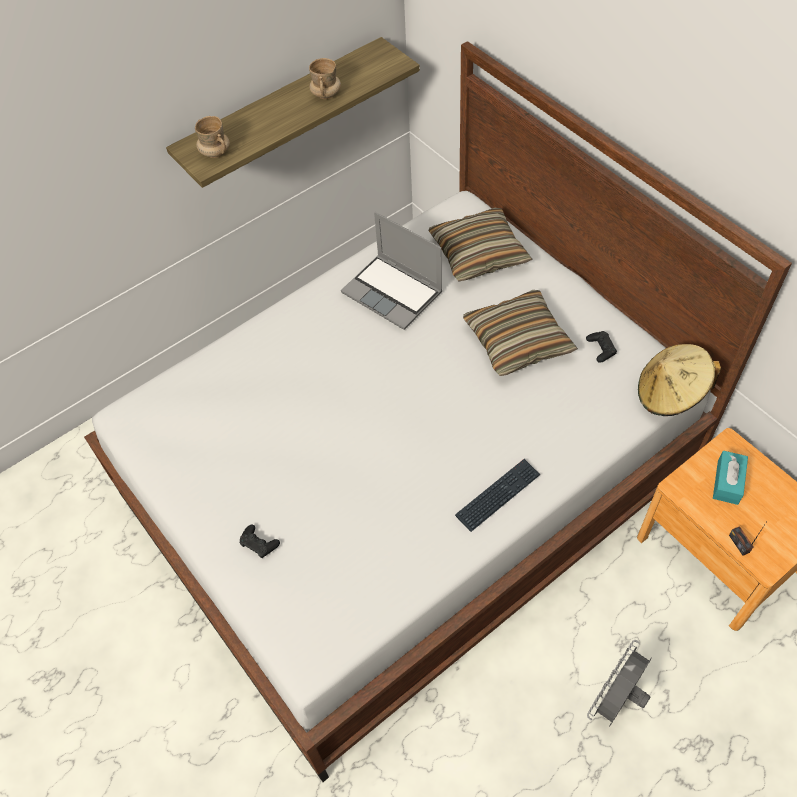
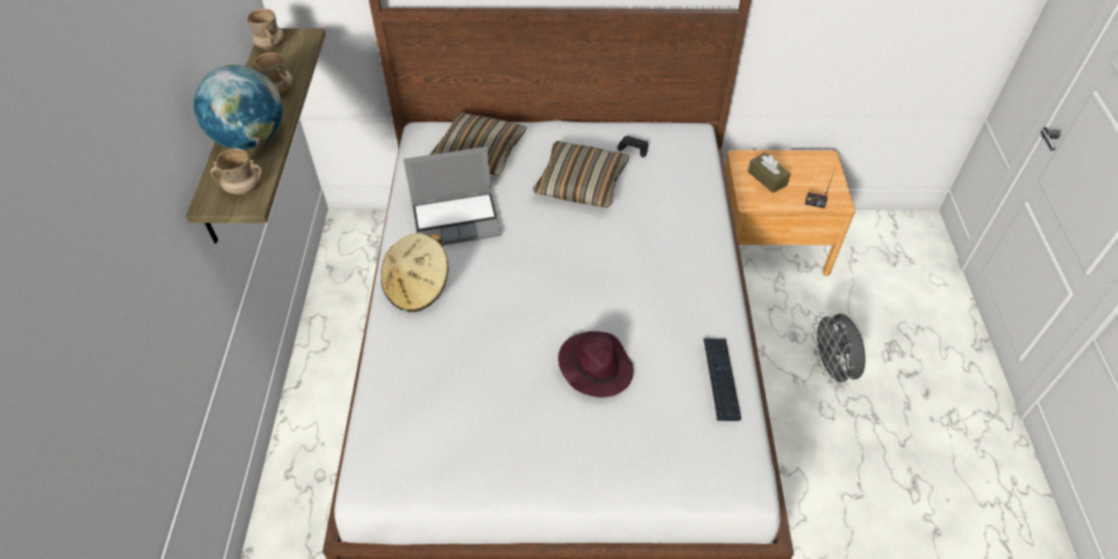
camera: 55 degrees left, 5 degrees down
black game controller [240,524,280,558] -> none
keyboard [455,459,541,532] -> keyboard moved to [704,338,742,421]
beige hat [638,344,721,416] -> beige hat moved to [381,233,448,312]
turquoise tissue box [713,451,748,505] -> brown tissue box [748,153,791,193]
none -> globe [194,65,283,150]
none -> beige mug [247,9,284,50]
none -> purple hat [558,331,633,397]

